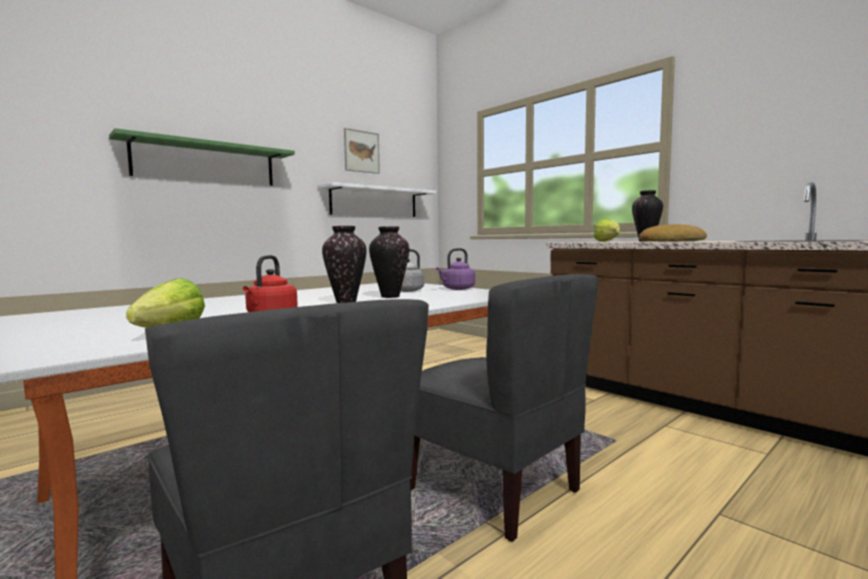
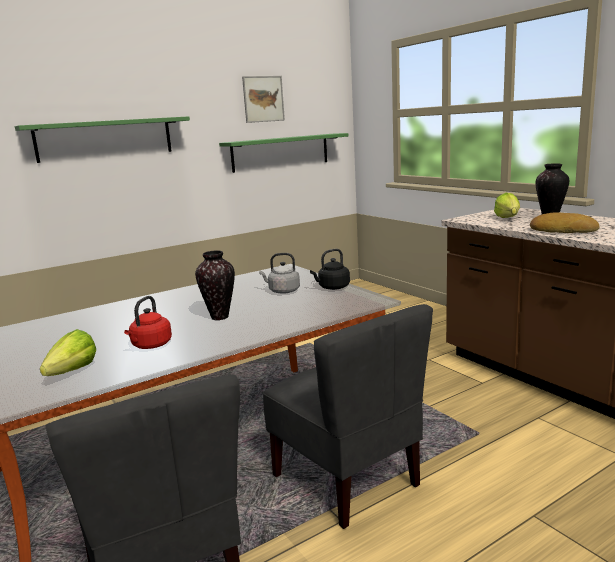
camera: 10 degrees right, 10 degrees up
white shelf [319,182,436,217] -> green shelf [219,133,349,173]
vase [369,226,409,298] -> none
purple kettle [436,248,475,290] -> black kettle [310,249,350,290]

